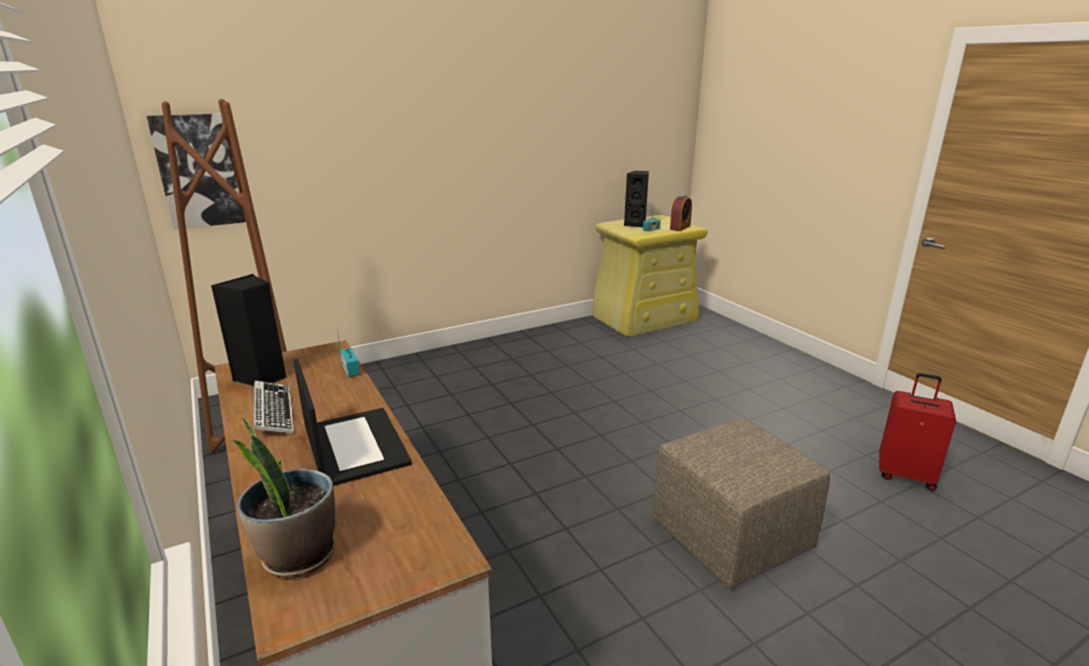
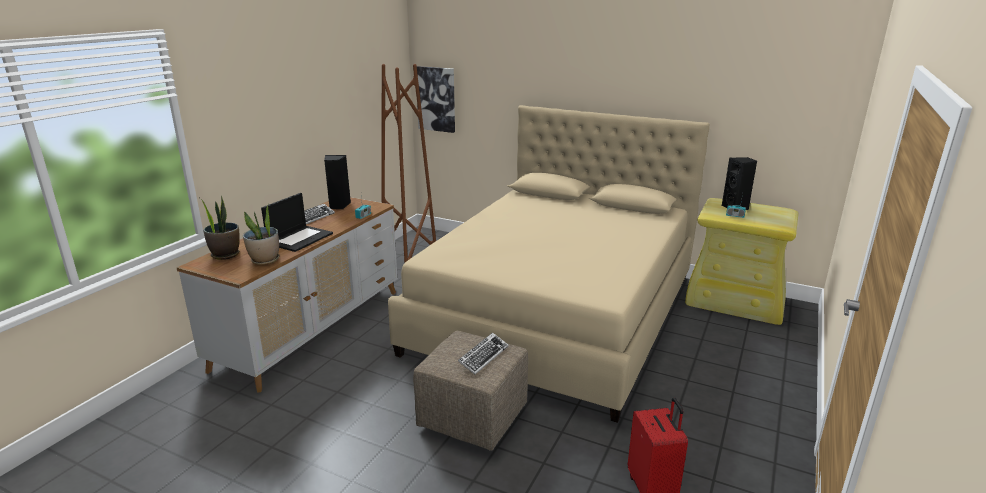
camera: 55 degrees right, 0 degrees up
alarm clock [670,195,692,231] -> none
none -> potted plant [243,204,279,265]
none -> beige bed [388,105,710,423]
none -> keyboard [458,333,508,375]

